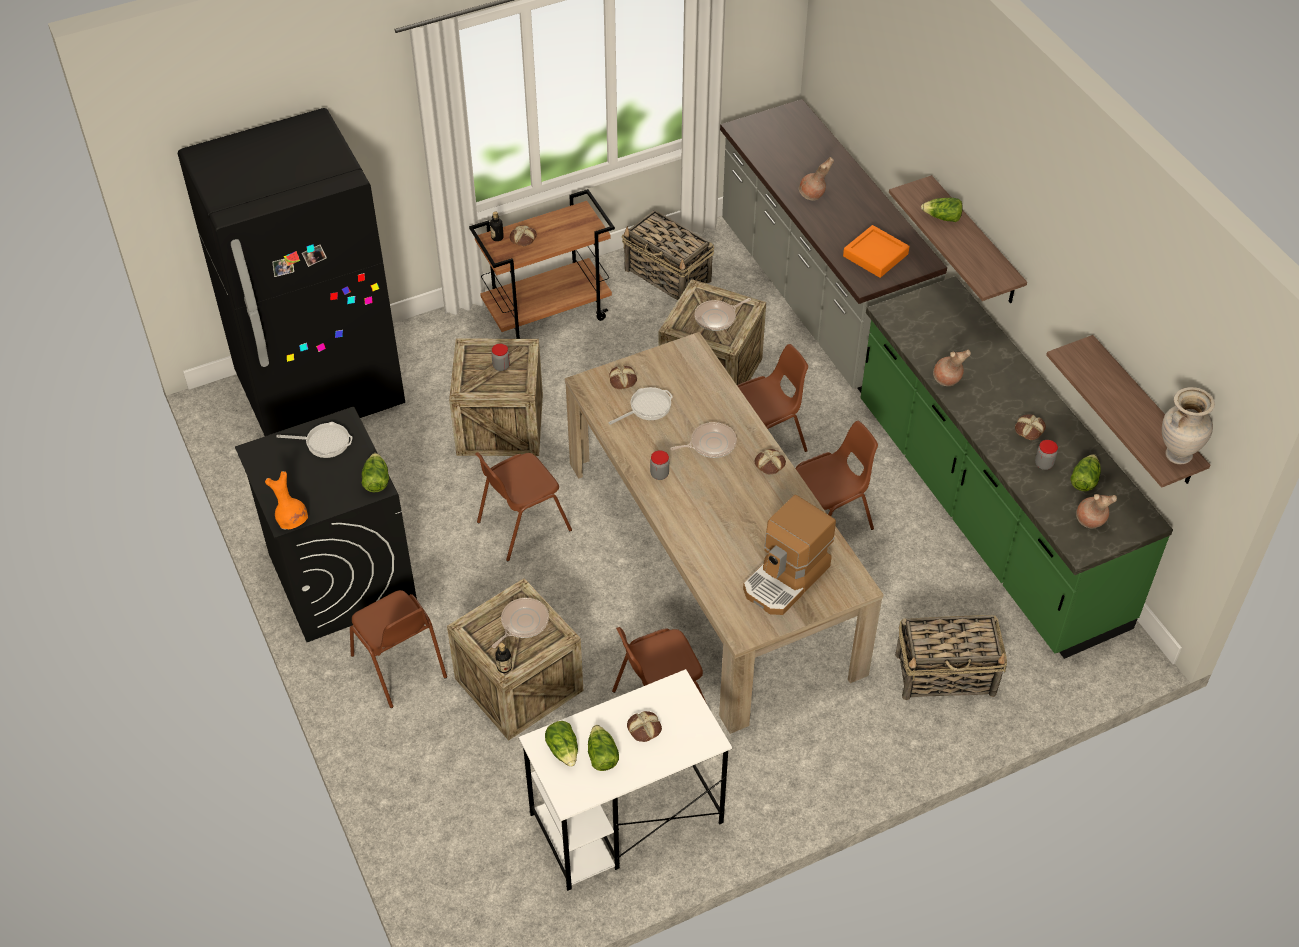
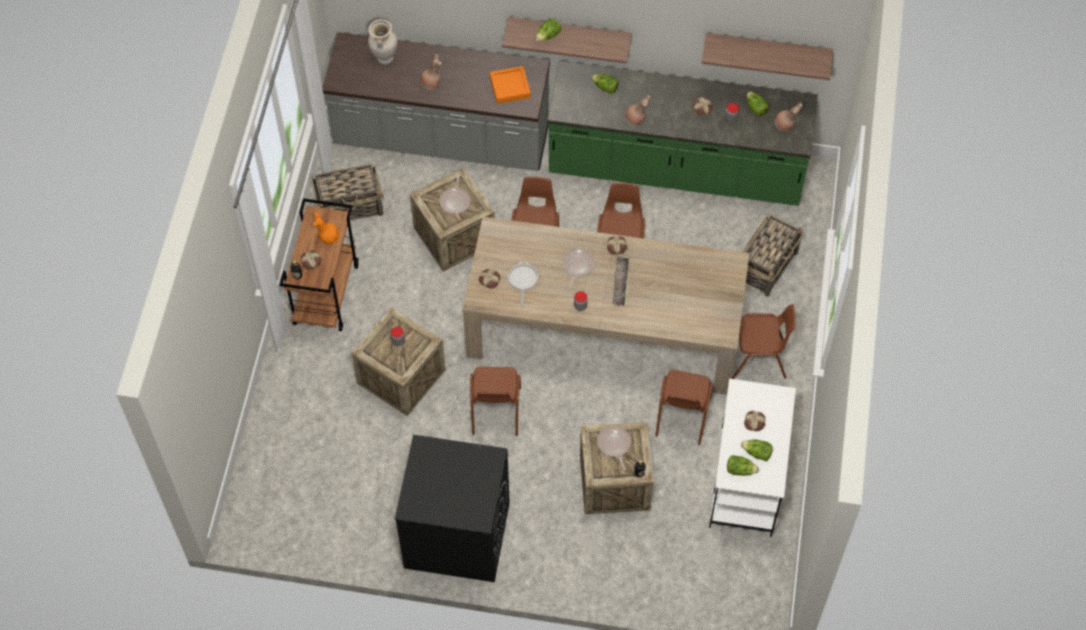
camera: 55 degrees left, 10 degrees up
black fridge [178,108,405,436] -> none
orange vase [265,471,308,530] -> orange vase moved to [313,212,340,245]
frying pan [276,422,353,458] -> none
brown chair [350,590,447,708] -> brown chair moved to [732,304,795,379]
lettuce [362,453,389,492] -> lettuce moved to [591,74,619,94]
coffee machine [743,495,836,615] -> none
beige vase [1162,387,1215,464] -> beige vase moved to [368,19,397,64]
none -> tray [612,256,630,306]

